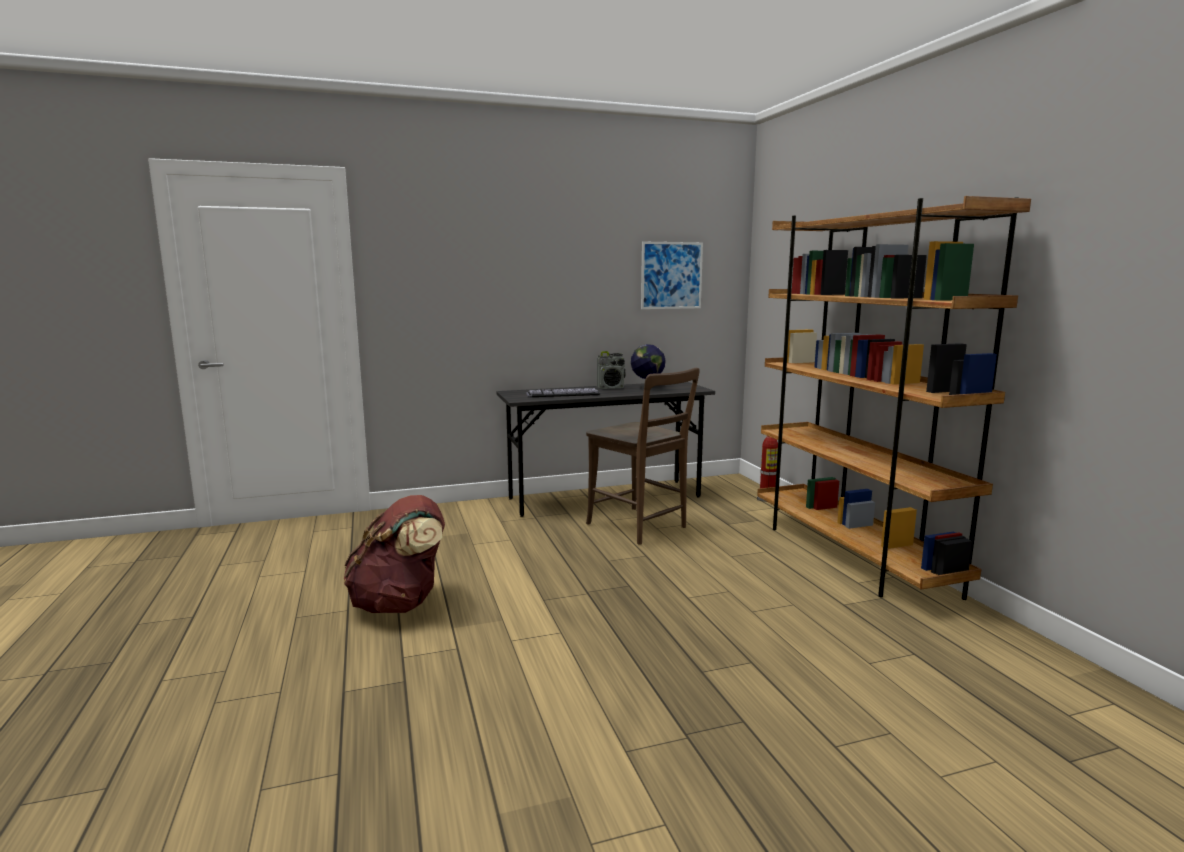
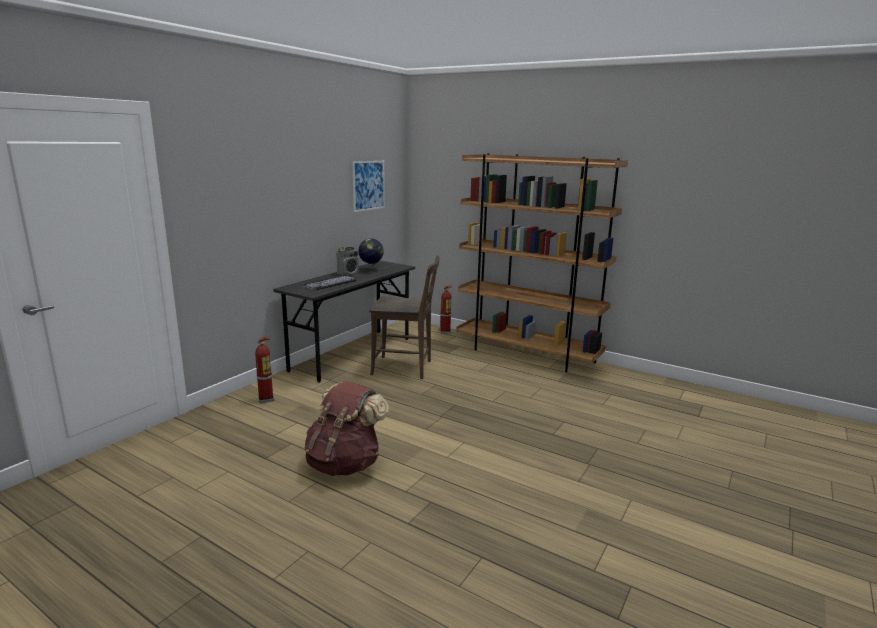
camera: 40 degrees left, 5 degrees up
none -> fire extinguisher [255,336,274,403]

